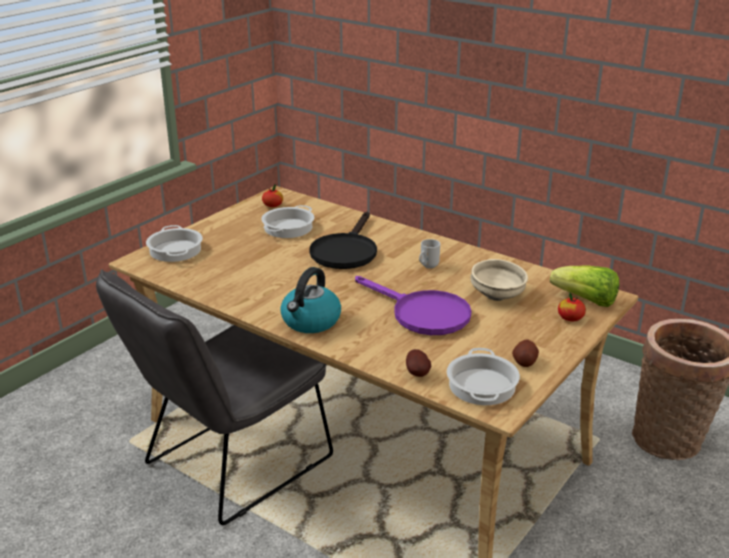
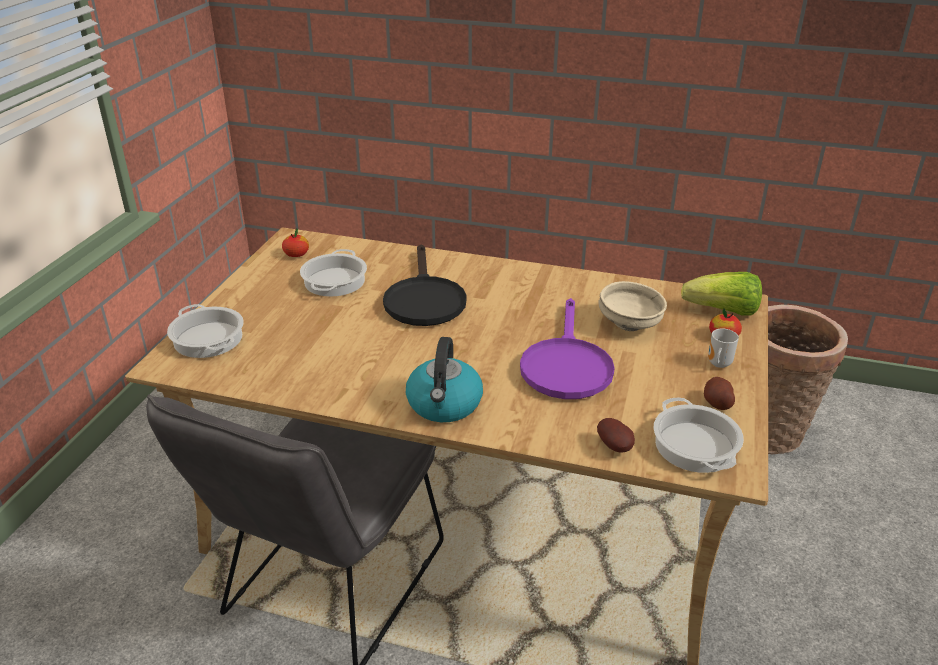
camera: 20 degrees left, 5 degrees up
purple frying pan [355,276,471,335] -> purple frying pan turned 75 degrees clockwise [520,298,615,399]
mug [419,239,440,269] -> mug moved to [708,329,739,368]

